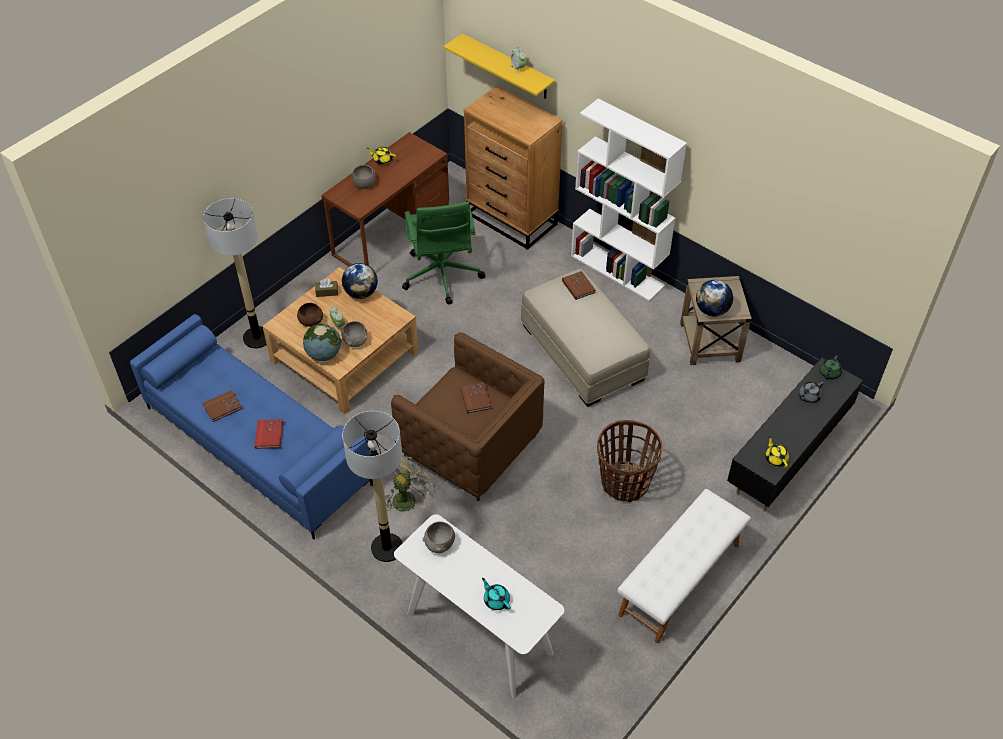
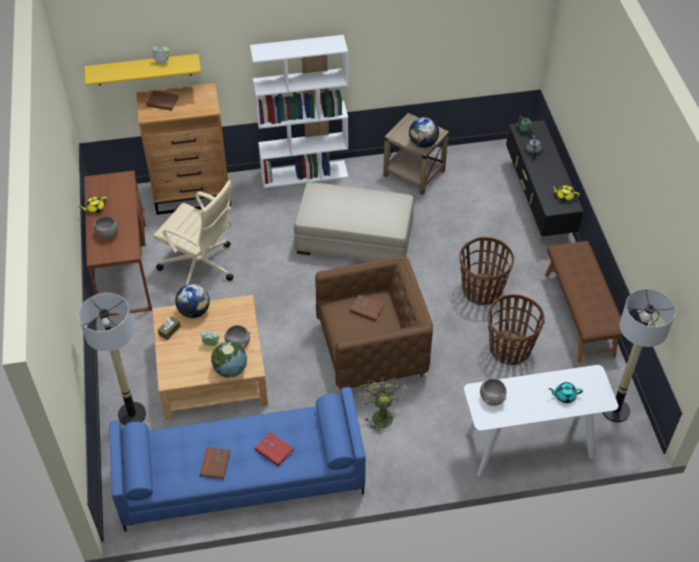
camera: 50 degrees left, 0 degrees up
brown bowl [297,303,323,327] -> none
floor lamp [342,411,402,562] -> floor lamp moved to [603,289,676,422]
green office chair [402,201,486,305] -> beige office chair [153,180,234,285]
brown book [562,271,596,300] -> brown book moved to [146,91,179,111]
white bench [617,489,751,643] -> brown bench [545,241,624,363]
none -> basket [487,294,545,365]

